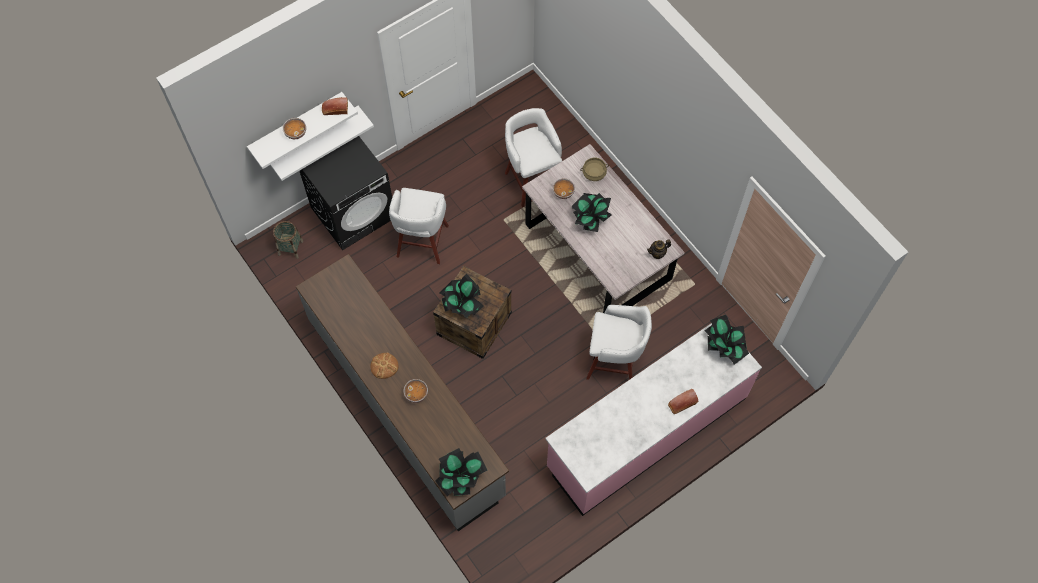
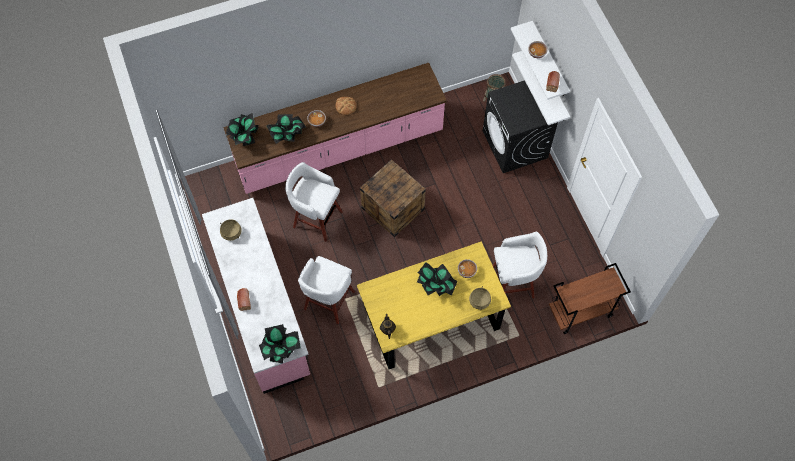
camera: 105 degrees right, 0 degrees up
grey counter [296,254,509,531] -> pink counter [223,63,447,194]
white stool [389,188,449,264] -> white stool moved to [285,162,343,242]
potted plant [440,274,484,318] -> potted plant moved to [267,114,306,144]
grey dining table [522,144,685,313] -> yellow dining table [357,241,511,369]
none -> beige cooking pot [220,219,242,241]
none -> brown cart [549,263,631,334]

